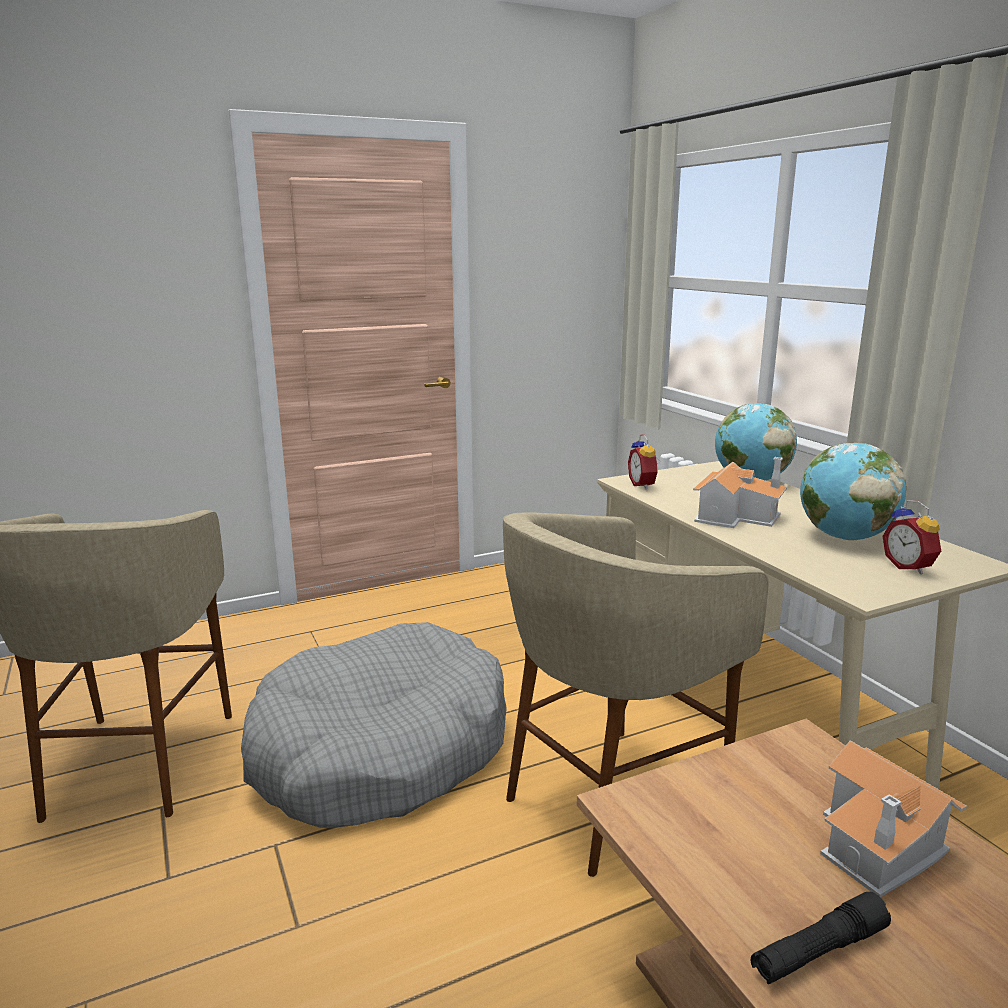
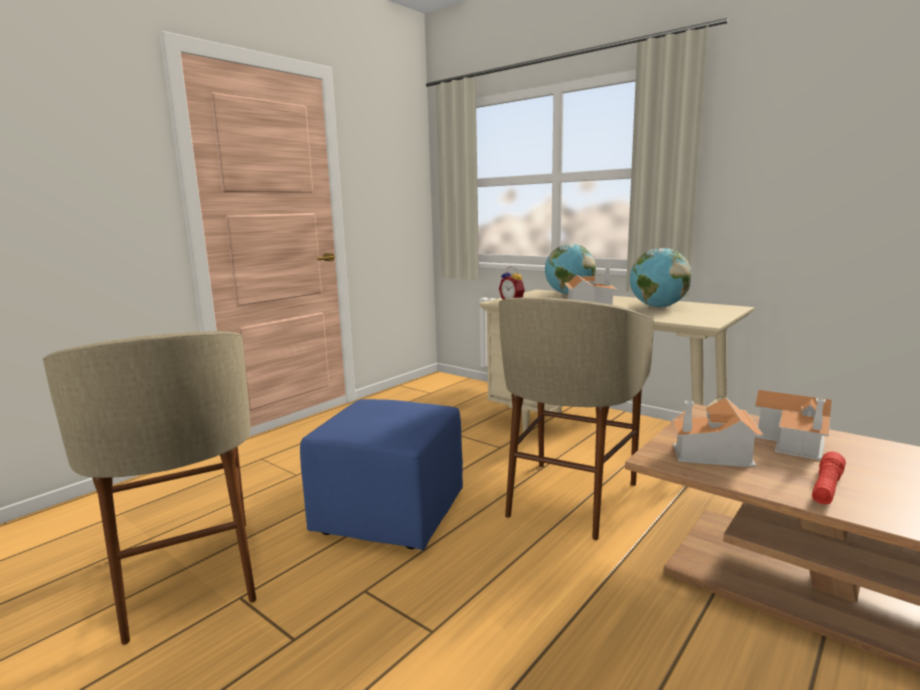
camera: 25 degrees left, 5 degrees down
grey dog bed [241,622,507,828] -> blue ottoman [300,399,463,550]
black flashlight [751,892,891,984] -> red flashlight [812,452,846,504]
alarm clock [882,500,941,575] -> none
none -> toy house [672,397,763,467]

